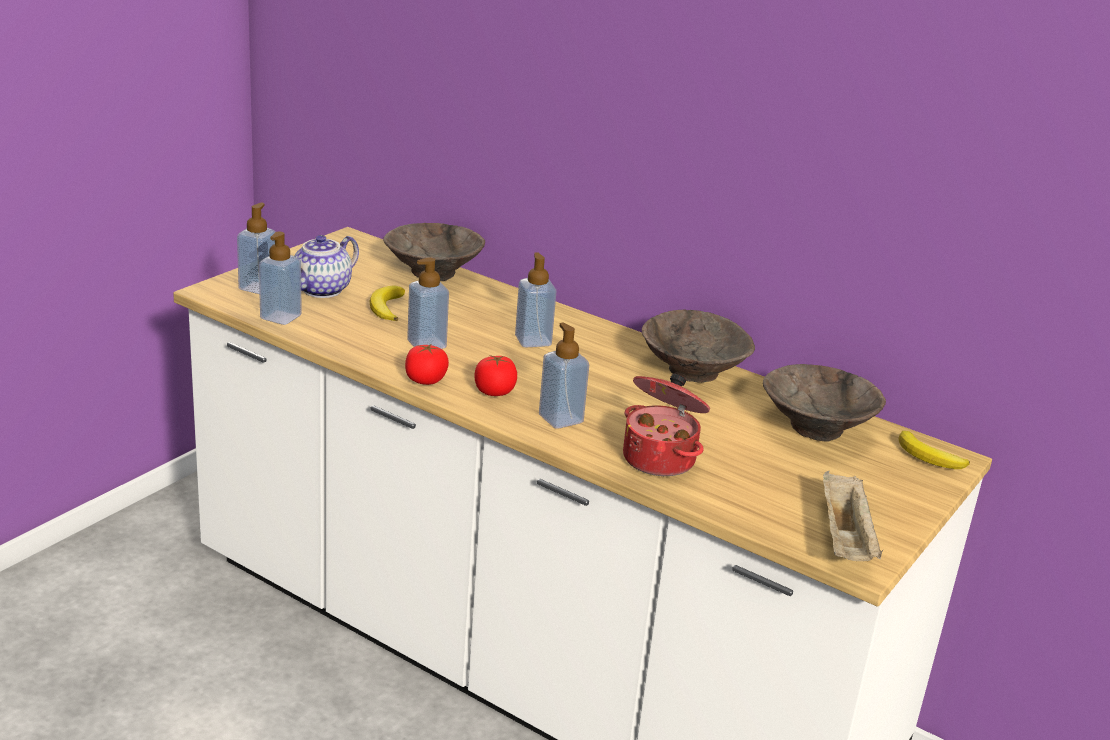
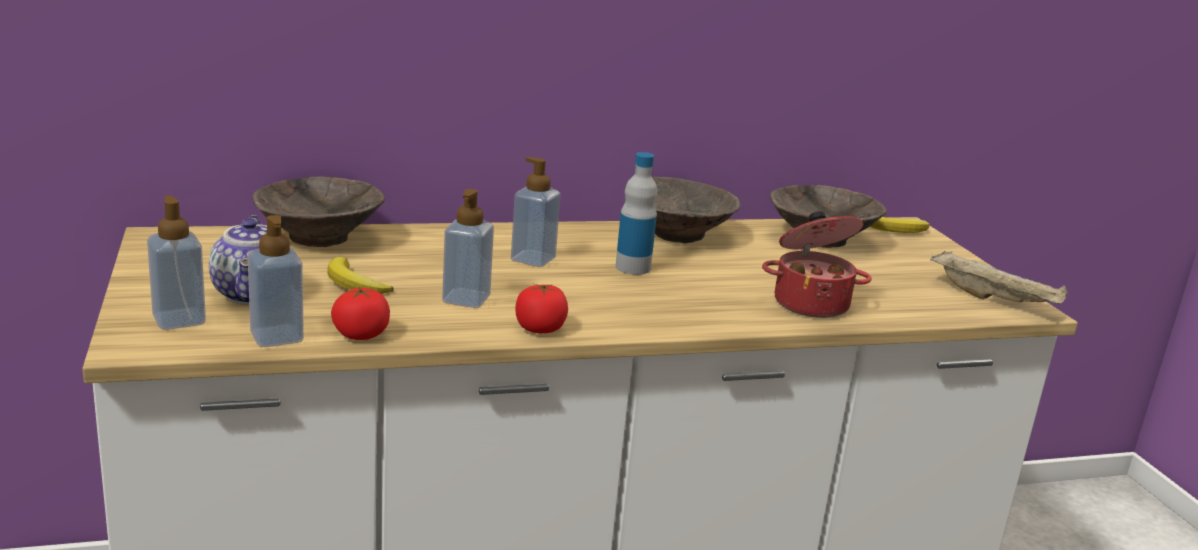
camera: 50 degrees left, 5 degrees down
tomato [474,355,517,396] -> tomato moved to [331,287,390,340]
soap dispenser [539,322,589,429] -> none
none -> bottle [615,152,658,275]

